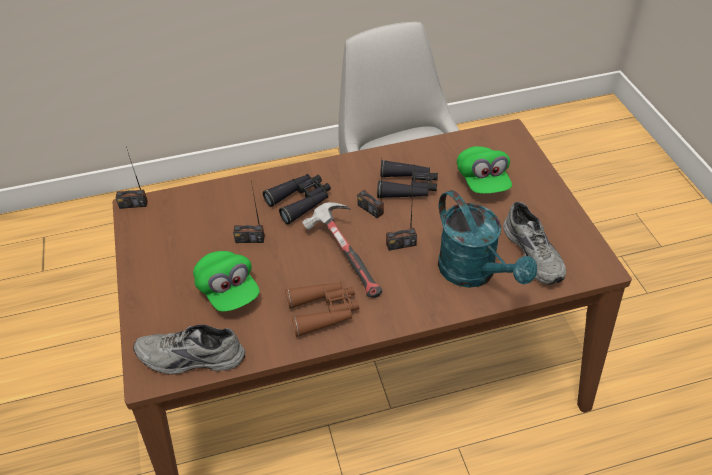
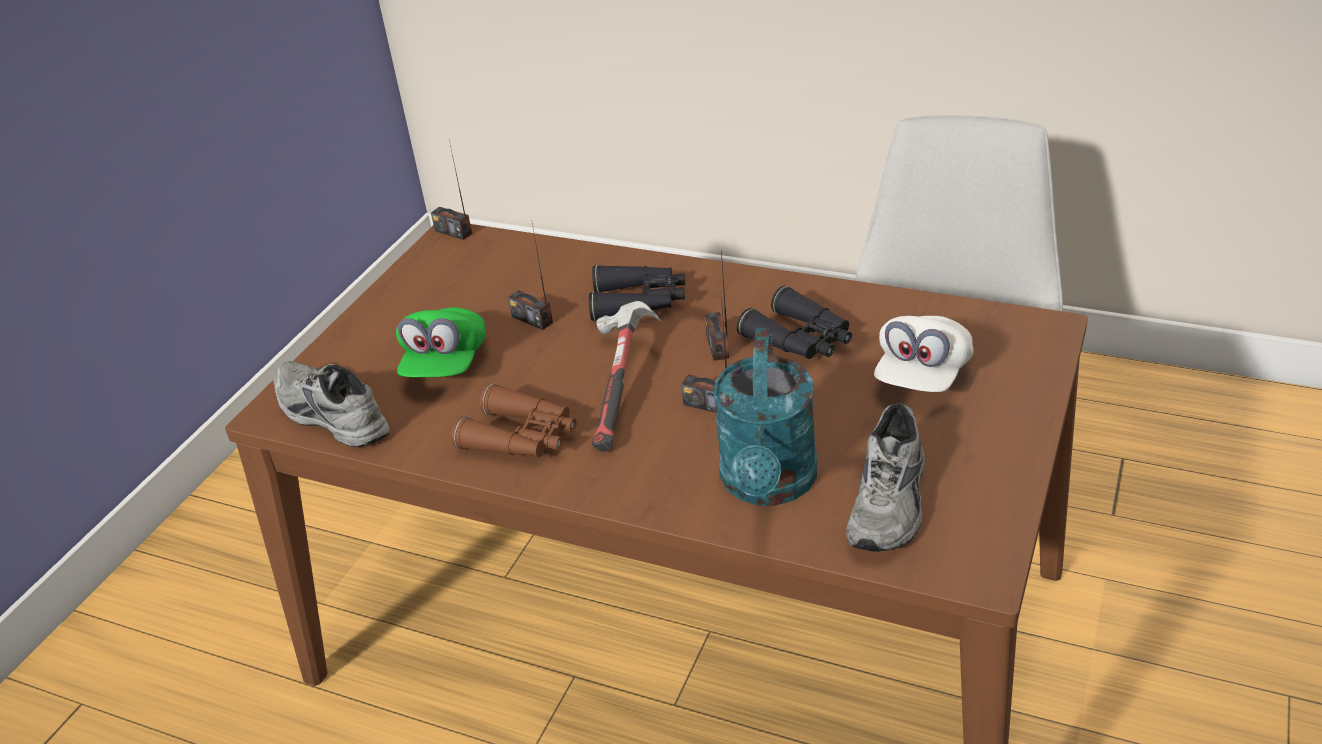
camera: 40 degrees right, 10 degrees down
green cap [457,146,512,194] -> white cap [874,316,974,392]

